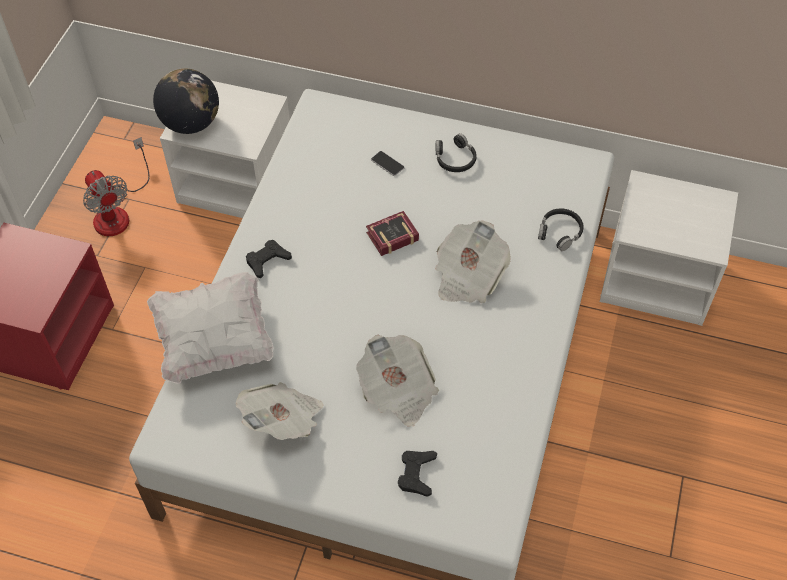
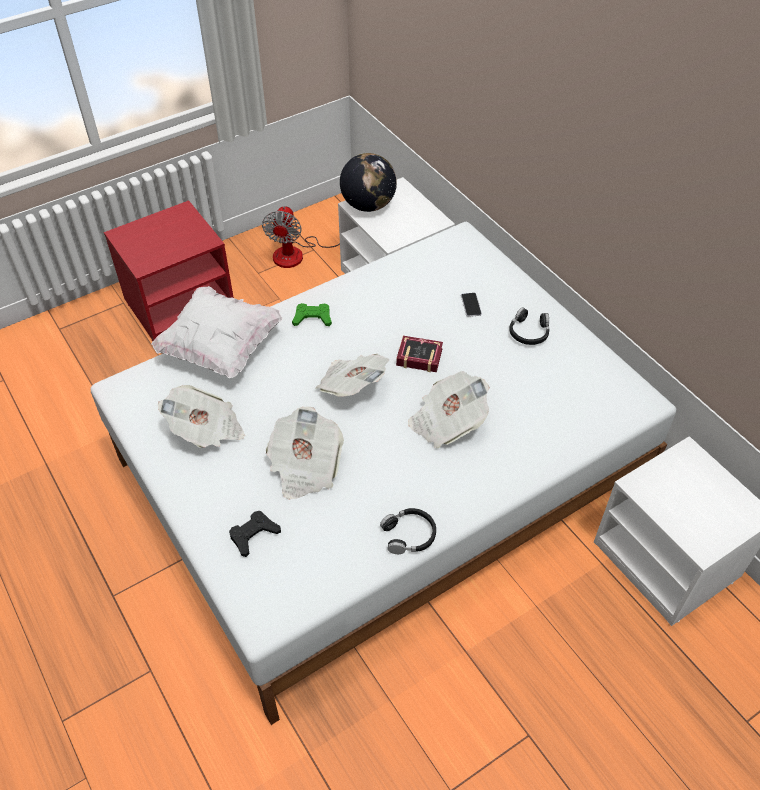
camera: 40 degrees right, 5 degrees down
black game controller [246,240,292,278] -> green game controller [292,303,332,326]
black headphones [538,208,584,251] -> black headphones moved to [380,508,436,554]
none -> newspaper [316,354,389,397]

